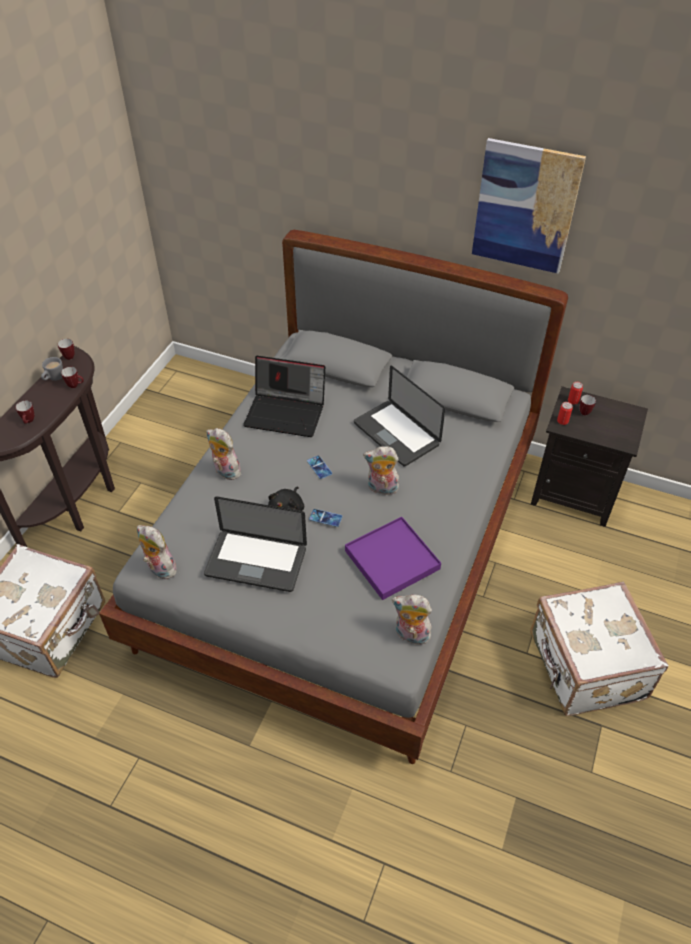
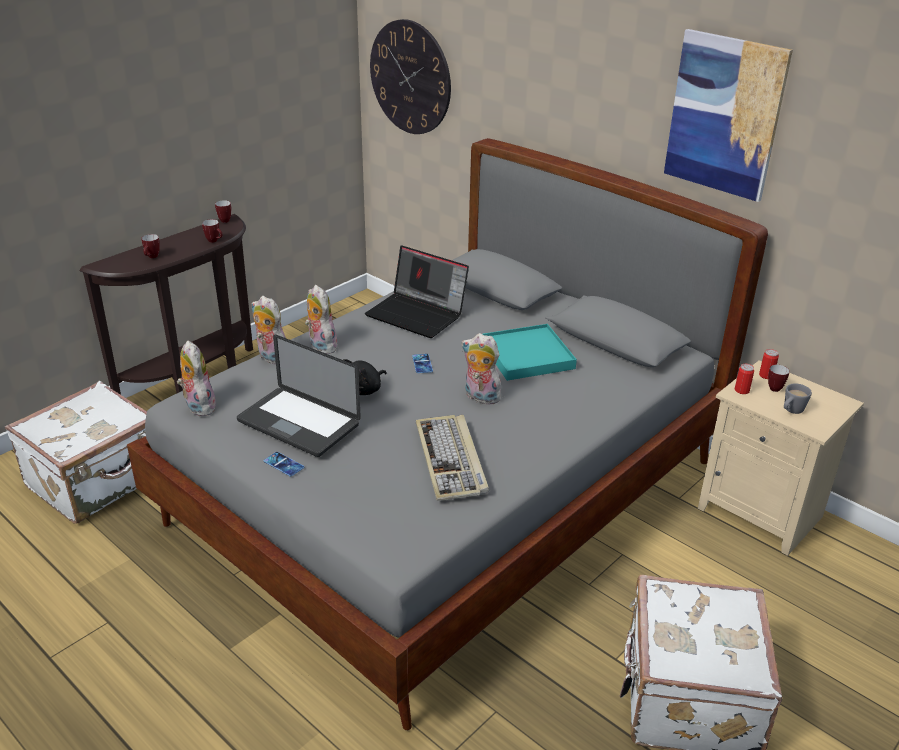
camera: 20 degrees right, 15 degrees down
grey mug [41,357,63,381] -> grey mug moved to [784,383,812,414]
phone [309,509,342,527] -> phone moved to [263,452,304,477]
purple tray [345,517,441,600] -> keyboard [416,415,489,501]
laptop [354,366,445,466] -> turquoise tray [482,324,577,381]
plush toy [392,594,432,645] -> plush toy moved to [252,296,286,365]
black nightstand [531,386,648,527] -> beige nightstand [698,360,864,556]
none -> wall clock [370,19,451,134]

